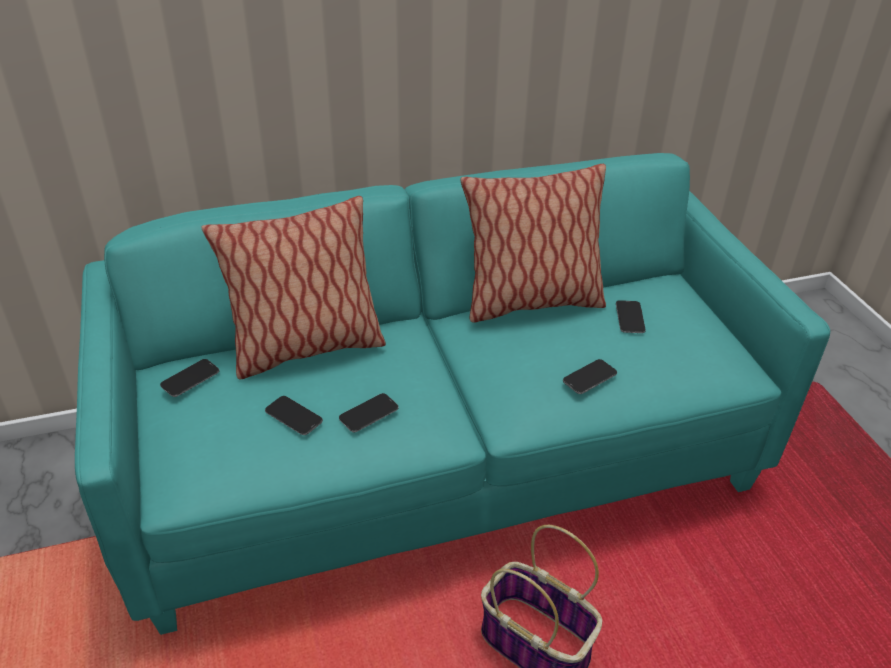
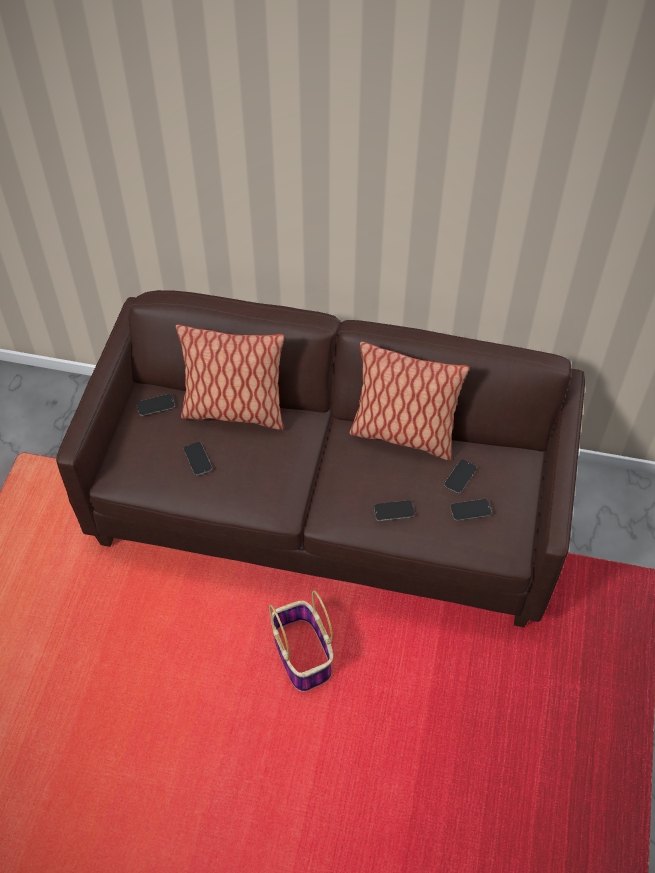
camera: 30 degrees right, 15 degrees up
turquoise sofa [75,153,830,635] -> brown sofa [56,290,585,627]
phone [339,393,399,432] -> phone moved to [450,499,492,520]

